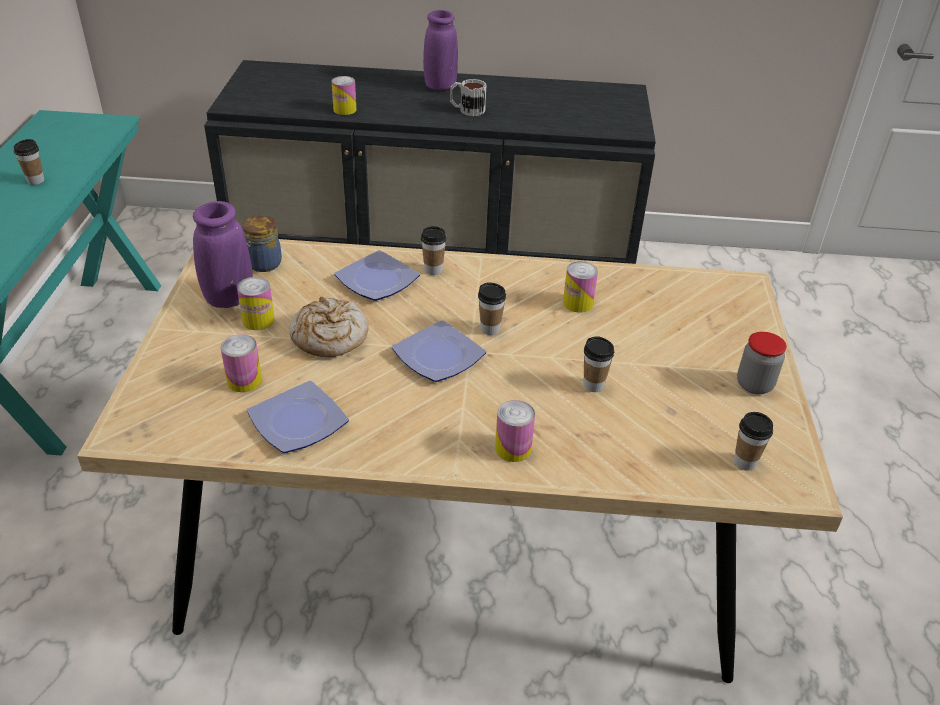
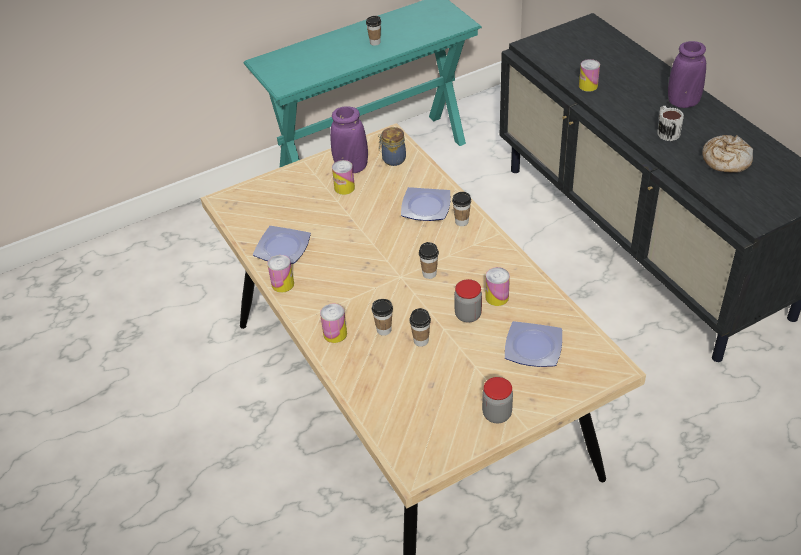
camera: 60 degrees right, 5 degrees up
can [220,334,262,392] -> can moved to [267,255,294,293]
bread [290,297,369,357] -> bread moved to [702,135,753,173]
plate [392,320,486,382] -> plate moved to [505,321,562,367]
cup [734,412,773,471] -> cup moved to [372,299,393,336]
none -> jar [454,279,482,323]

